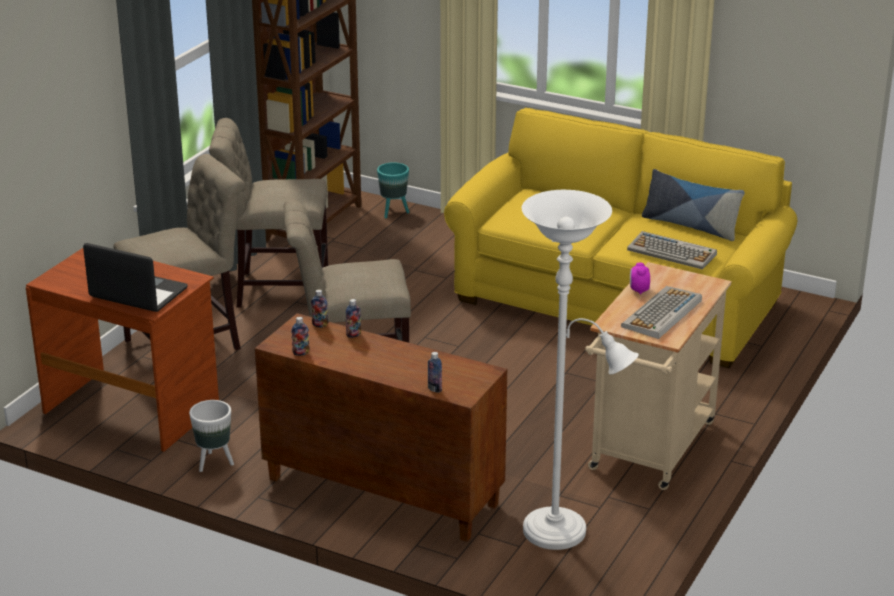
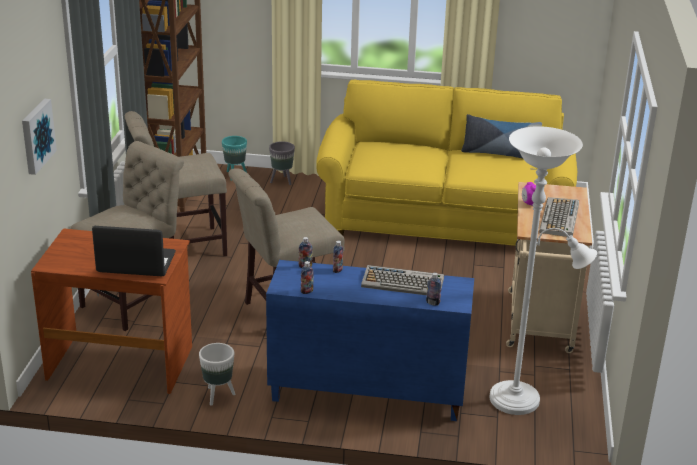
camera: 20 degrees left, 0 degrees up
brown cabinet [255,313,507,542] -> blue cabinet [266,260,474,421]
keyboard [627,231,717,270] -> keyboard moved to [361,265,444,295]
none -> picture [22,99,57,175]
none -> grey planter [269,141,295,185]

